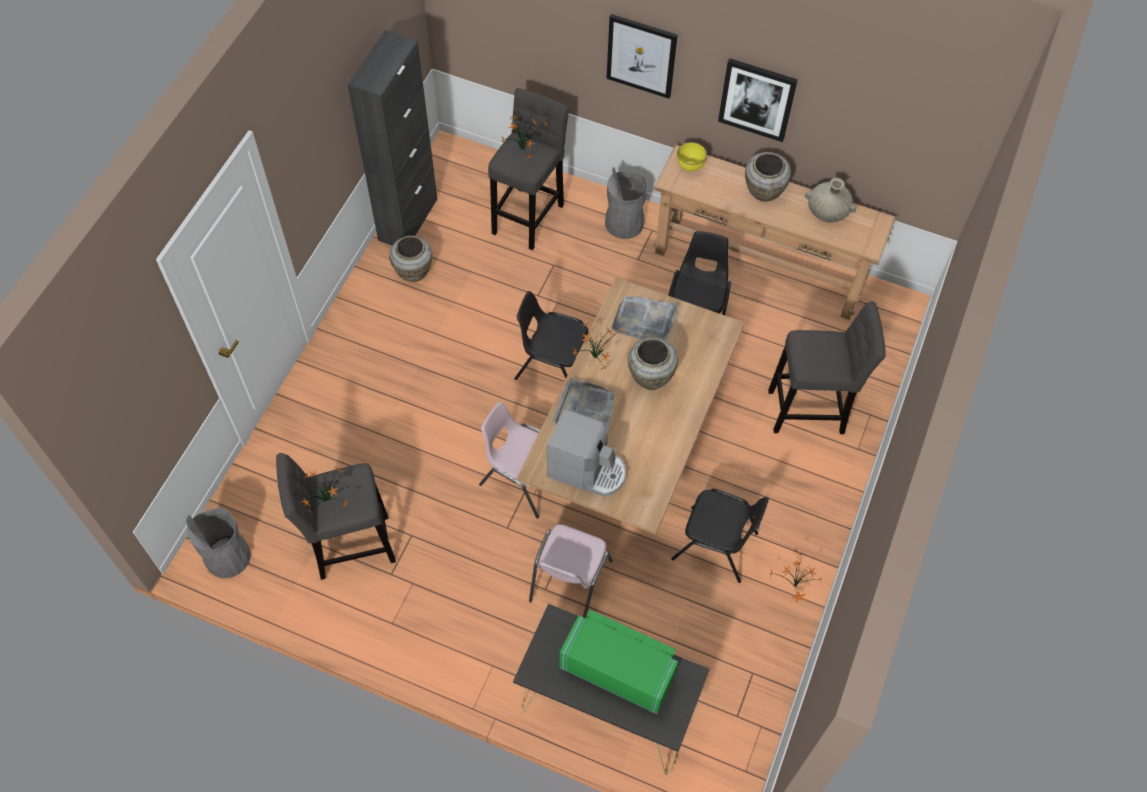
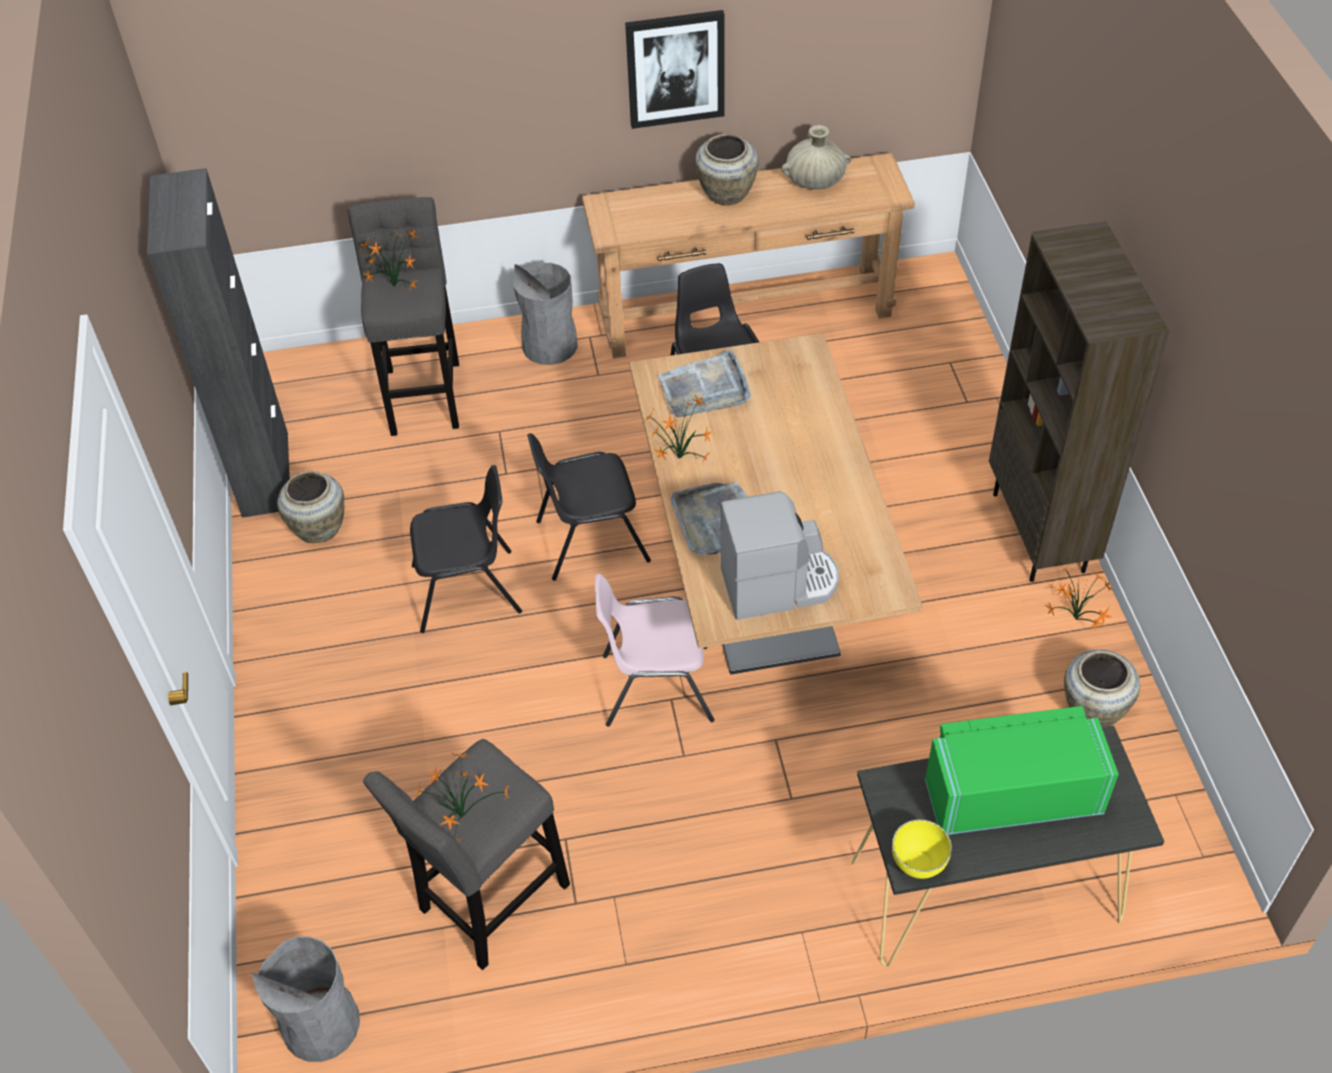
camera: 30 degrees left, 10 degrees down
pink chair [529,524,613,618] -> none
picture [606,14,677,99] -> none
beige vase [628,337,678,390] -> beige vase moved to [1064,649,1140,727]
black chair [671,489,769,583] -> black chair moved to [410,465,522,633]
yellow bowl [677,142,707,172] -> yellow bowl moved to [892,819,952,879]
grey stool [768,301,886,434] -> none
none -> brown bookcase [989,221,1169,582]

